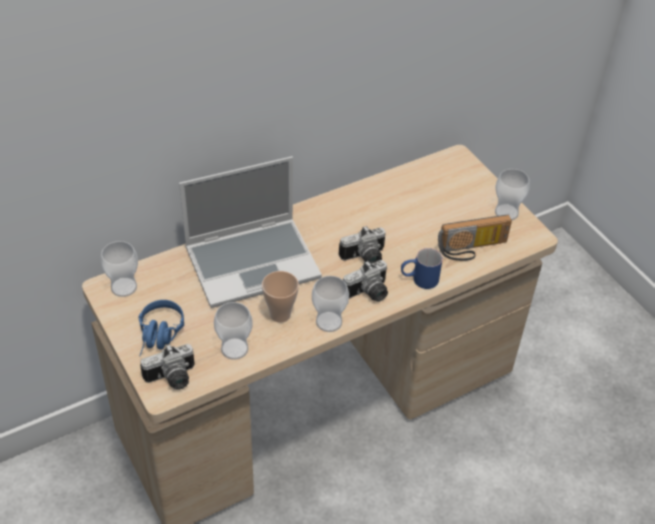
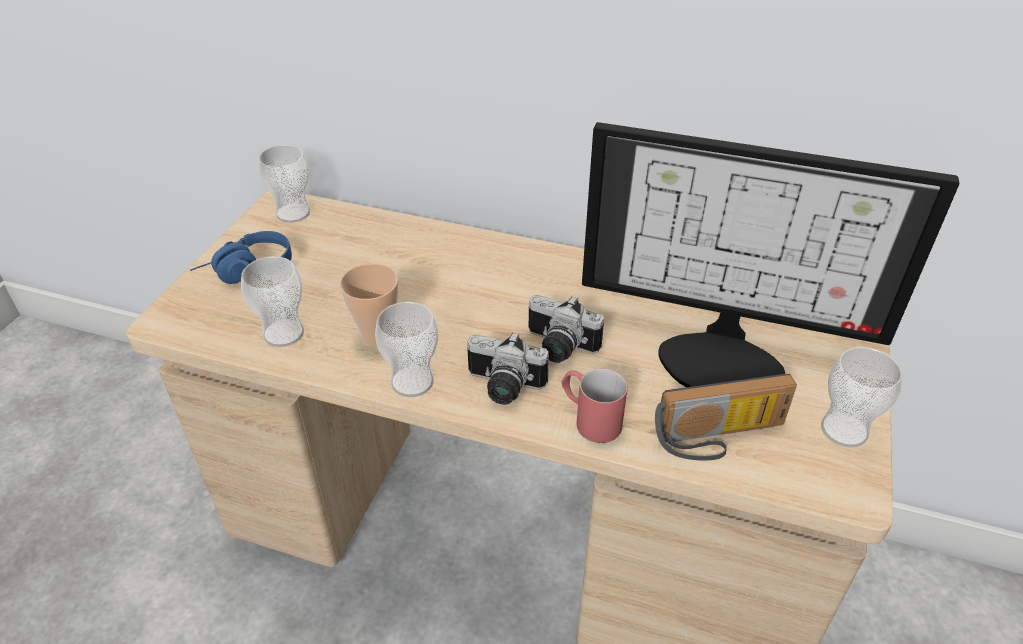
camera: 50 degrees right, 5 degrees down
camera [140,344,195,390] -> none
laptop [179,156,322,308] -> none
blue mug [401,248,443,289] -> red mug [561,369,628,443]
radio [438,215,512,261] -> radio turned 45 degrees counterclockwise [655,374,797,461]
none -> monitor [582,122,959,387]

